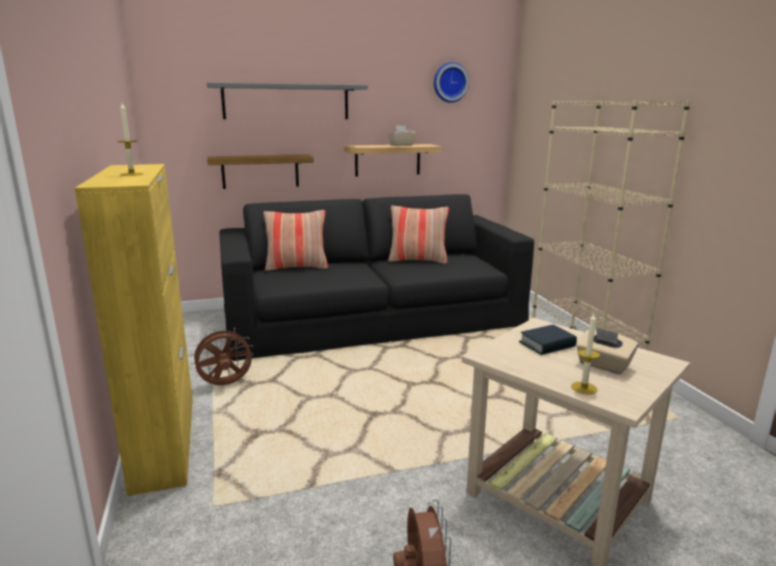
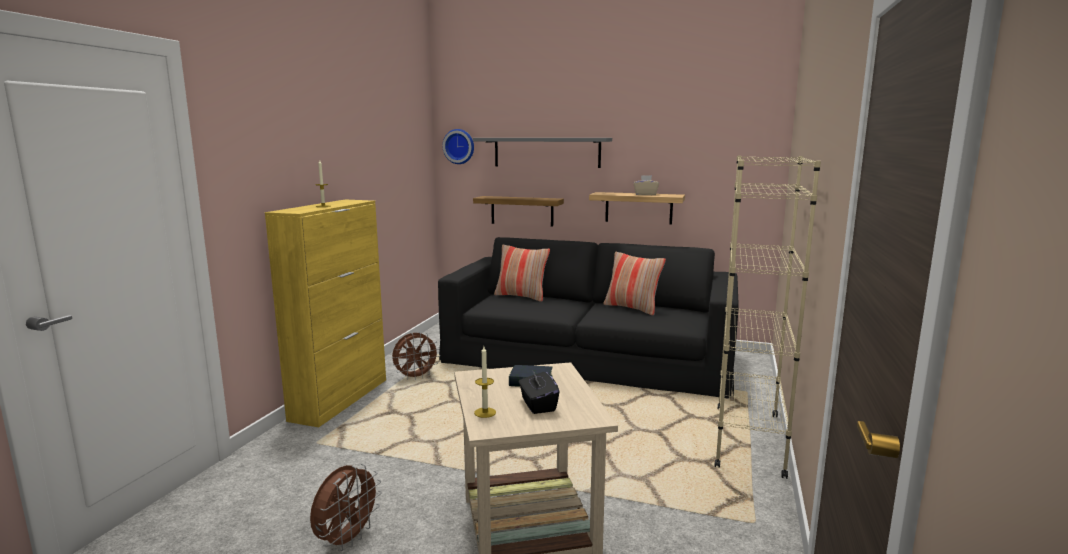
camera: 35 degrees right, 5 degrees down
brown fan [190,326,253,385] -> brown fan turned 135 degrees clockwise [392,332,440,380]
wall clock [434,62,469,103] -> wall clock moved to [443,129,474,164]
beige tissue box [576,327,638,375] -> black tissue box [519,370,559,414]

